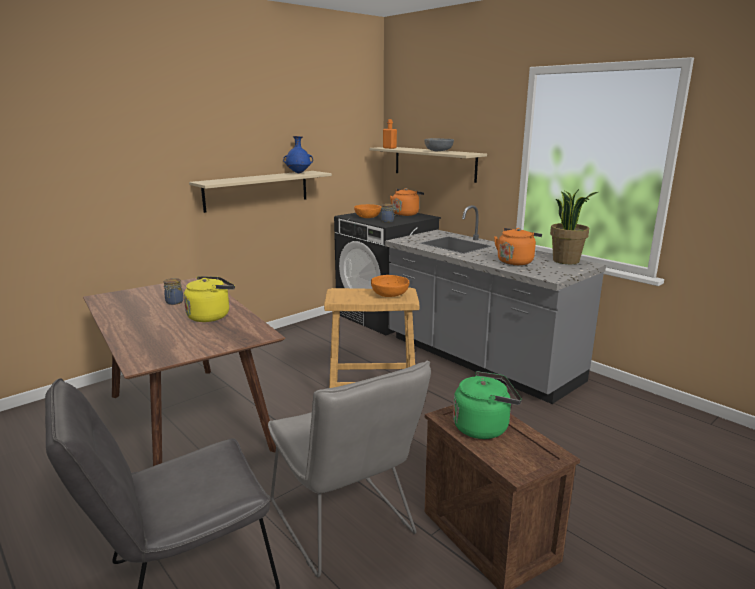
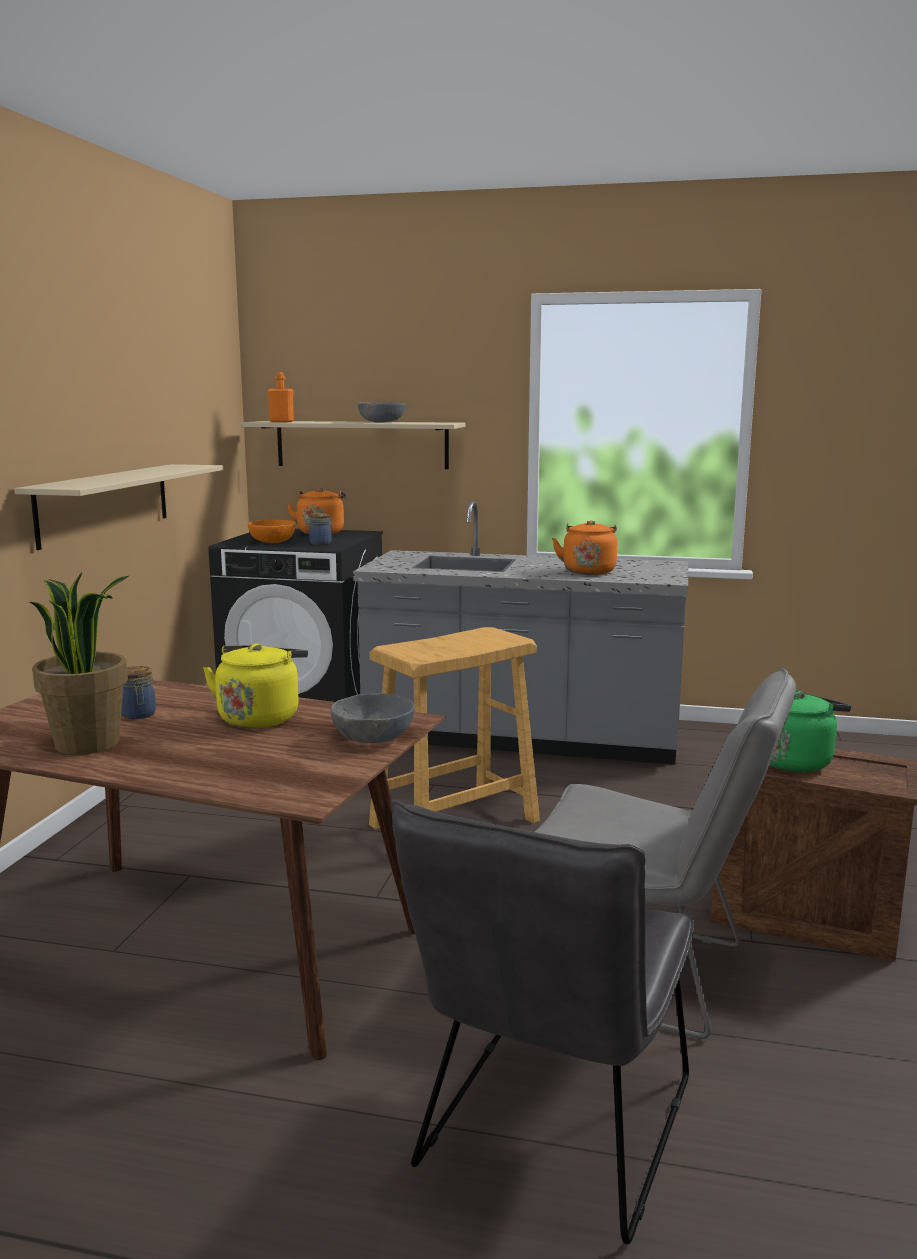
camera: 35 degrees left, 5 degrees down
blue vase [283,136,313,174] -> none
orange bowl [371,275,409,297] -> none
potted plant [550,189,598,264] -> potted plant moved to [30,573,129,755]
none -> grey bowl [331,693,415,743]

